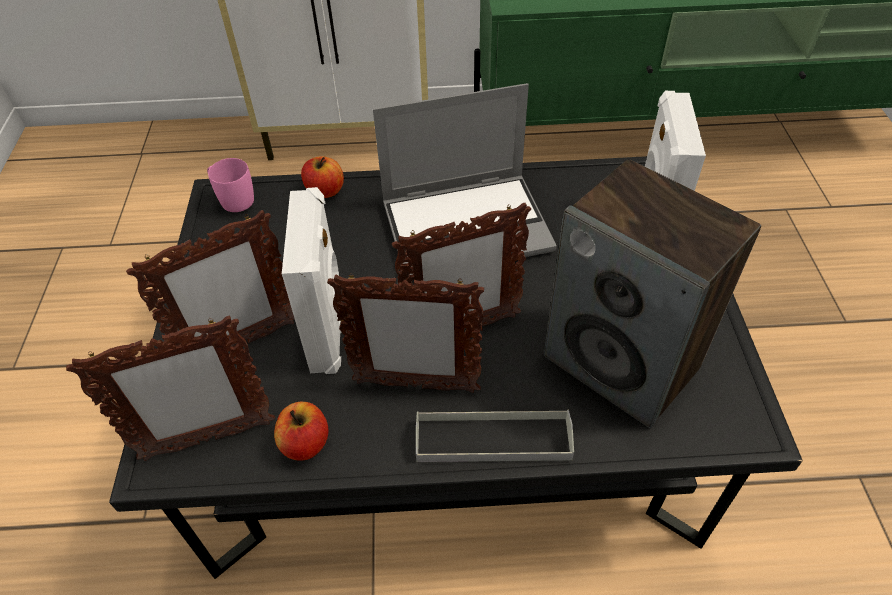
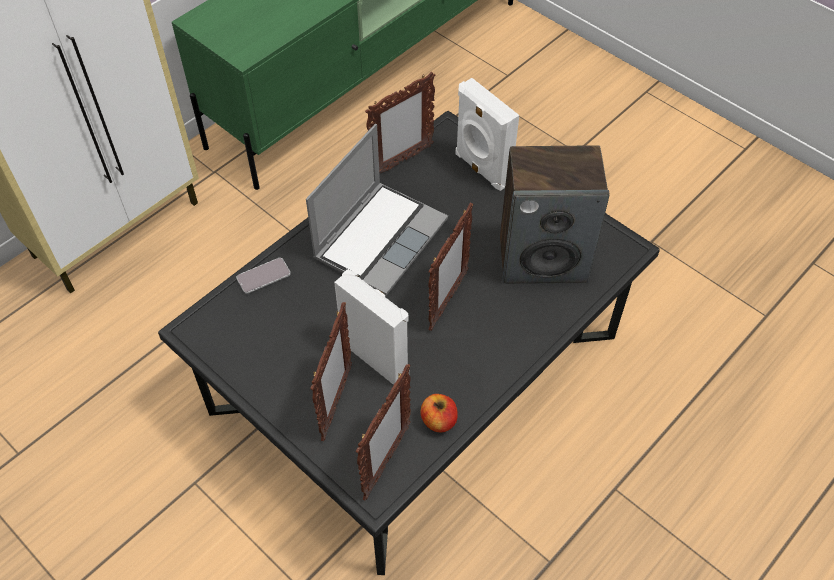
camera: 45 degrees left, 5 degrees up
pink mug [207,158,254,212] -> none
apple [301,156,344,198] -> phone [236,258,291,294]
picture frame [327,273,484,393] -> picture frame moved to [365,72,435,174]
grey tray [416,410,574,462] -> none

